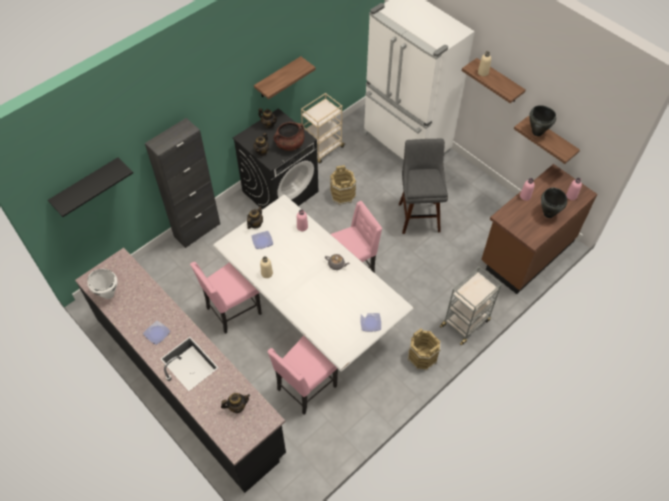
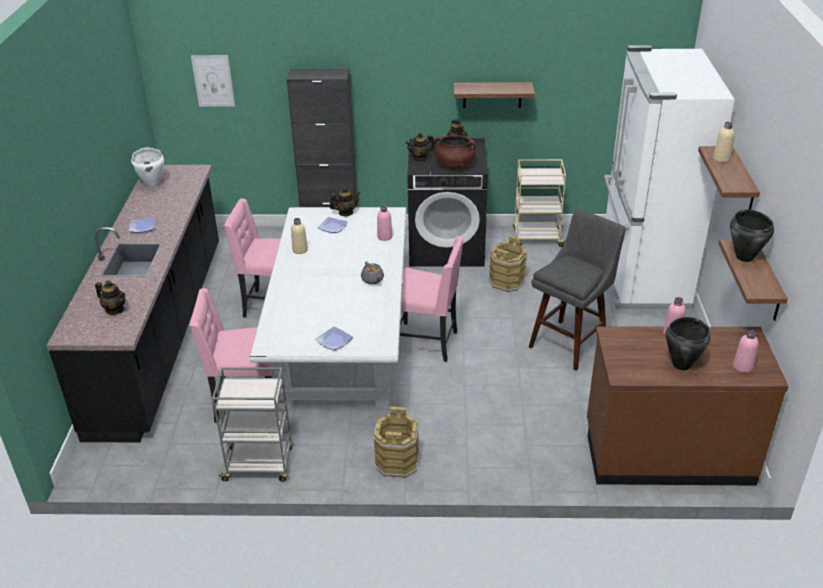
camera: 45 degrees right, 20 degrees down
black shelf [48,157,133,217] -> picture [191,55,235,107]
grey cart [440,266,502,346] -> grey cart moved to [212,367,294,482]

